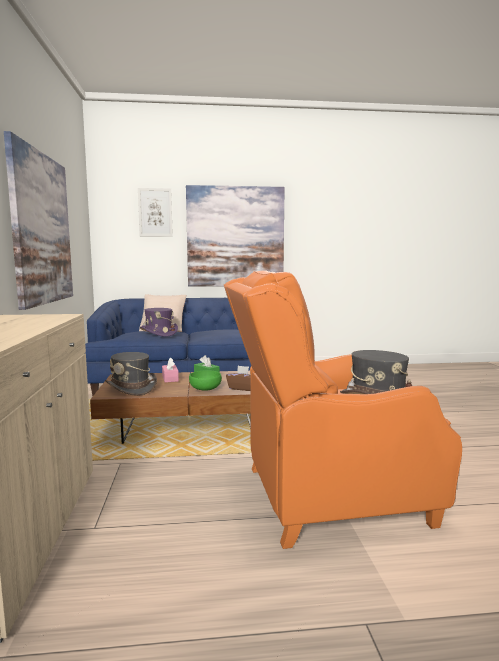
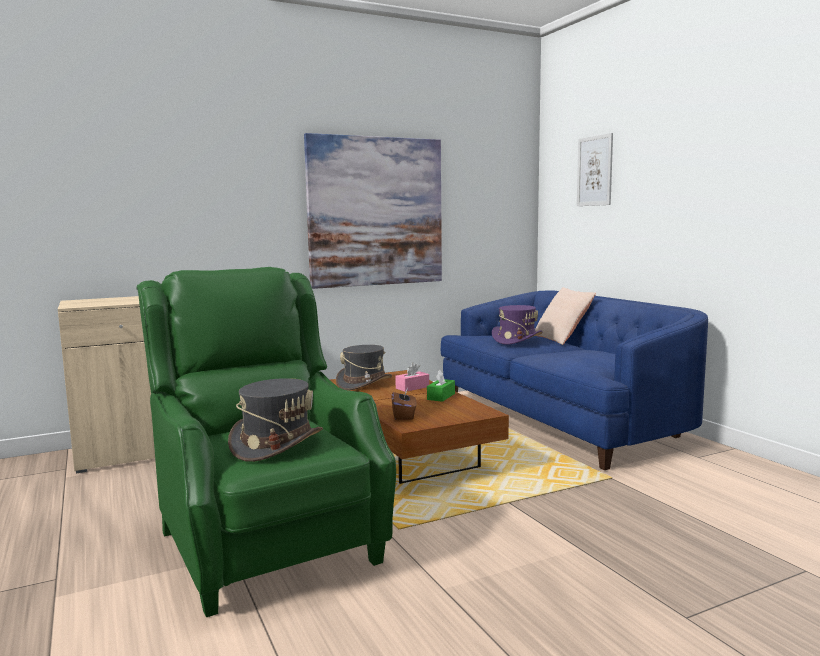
camera: 70 degrees right, 0 degrees up
picture [186,185,285,287] -> none
green bowl [189,370,222,391] -> none
orange armchair [224,270,462,549] -> green armchair [136,267,396,617]

